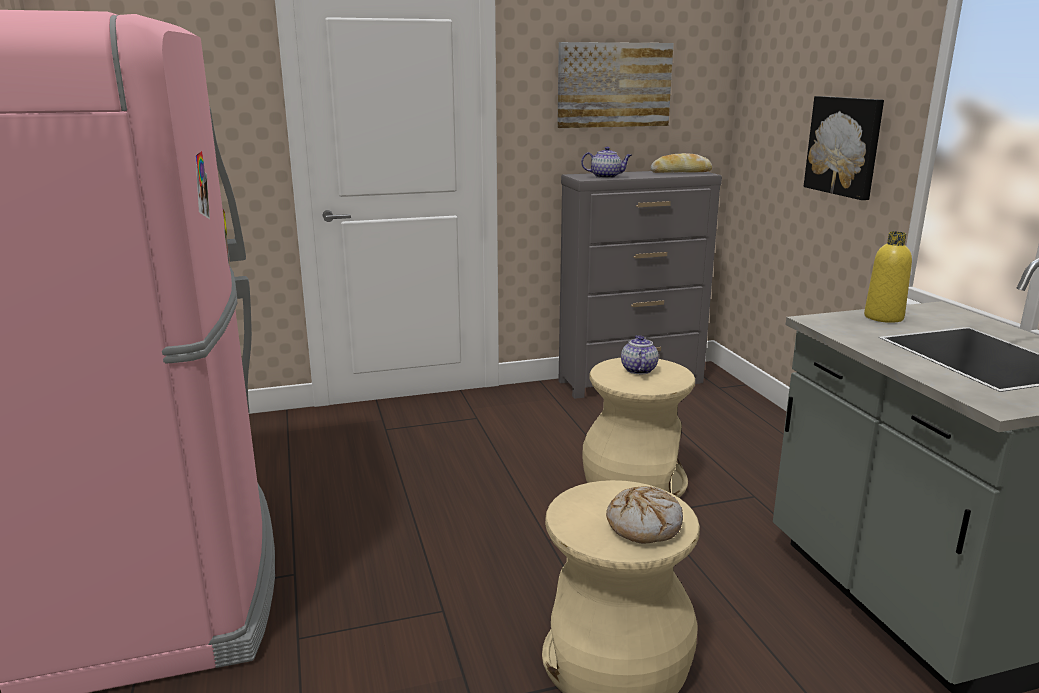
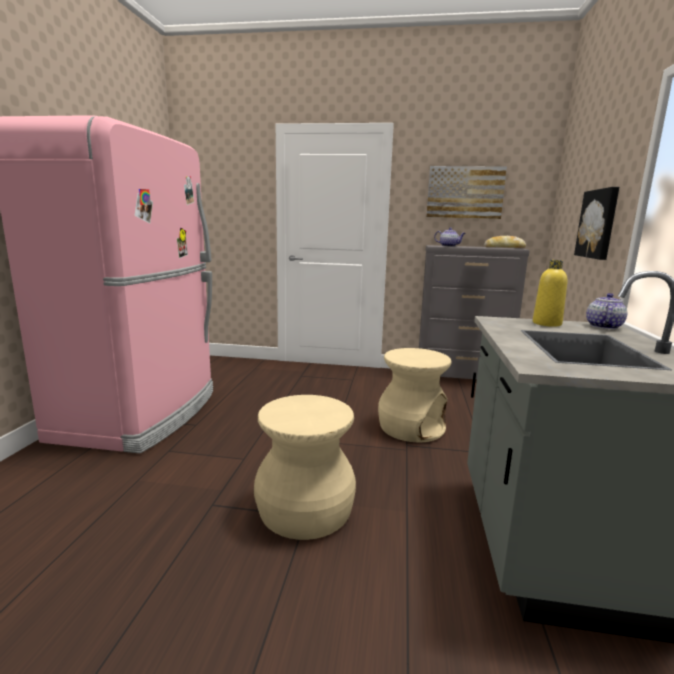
camera: 25 degrees right, 5 degrees down
bread [606,486,683,544] -> none
teapot [621,335,659,374] -> teapot moved to [586,293,628,329]

